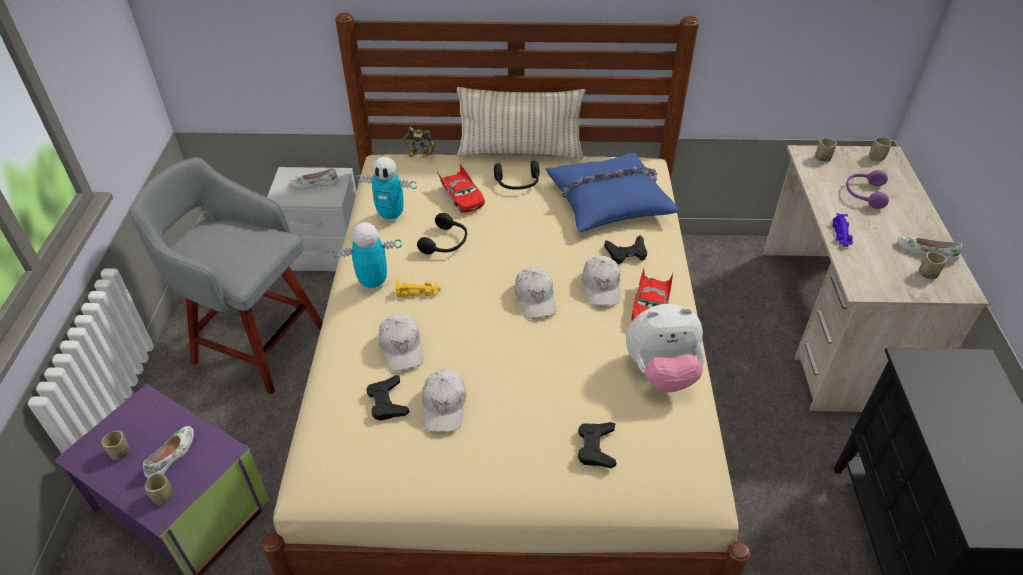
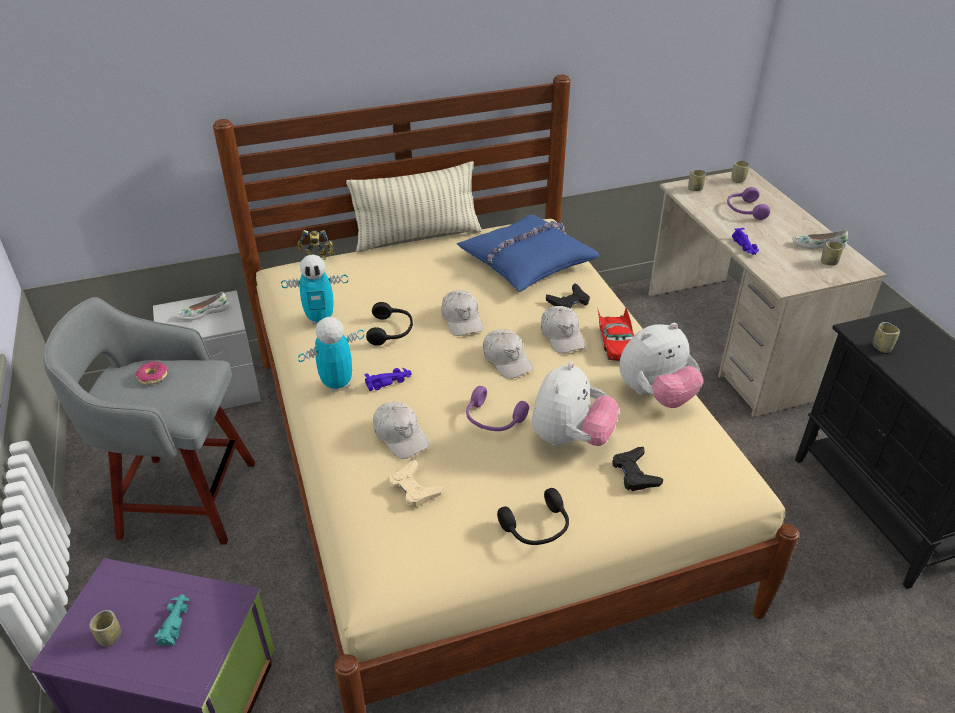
camera: 20 degrees left, 5 degrees down
white shoe [143,426,194,478] -> turquoise toy car [154,594,189,646]
cup [145,473,173,505] -> cup moved to [873,322,900,353]
black game controller [366,375,409,421] -> beige game controller [389,460,443,508]
yellow toy car [395,280,441,298] -> purple toy car [364,368,412,391]
white cap [422,370,466,432] -> white cap moved to [442,290,483,336]
red toy car [437,164,485,213] -> none
black headphones [494,161,539,190] -> black headphones moved to [497,488,569,545]
none -> donut [136,361,168,385]
none -> purple headphones [466,386,529,431]
none -> plush toy [532,361,619,446]

